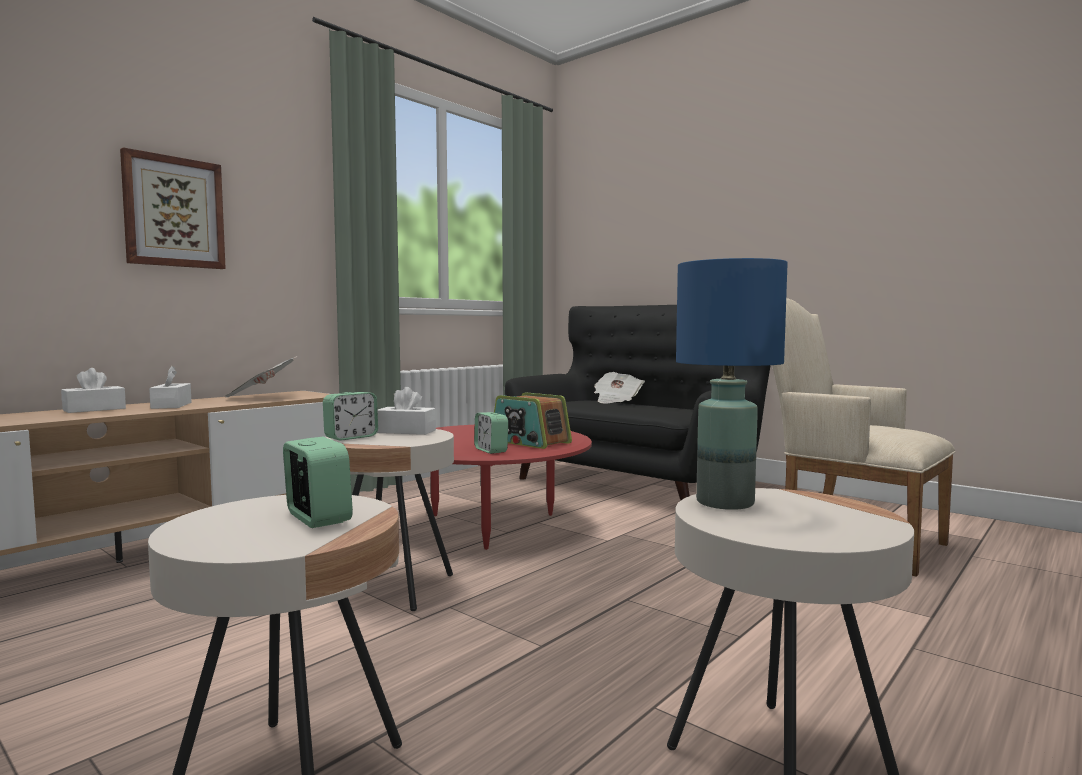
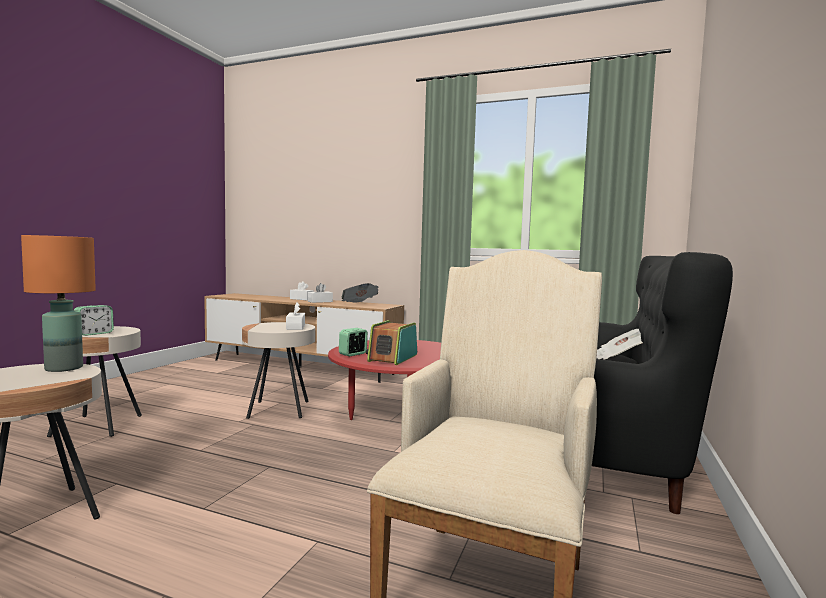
camera: 70 degrees right, 0 degrees up
picture [120,147,226,269] -> none
alarm clock [323,392,378,441] -> none
blue table lamp [676,258,787,510] -> orange table lamp [21,235,96,372]

